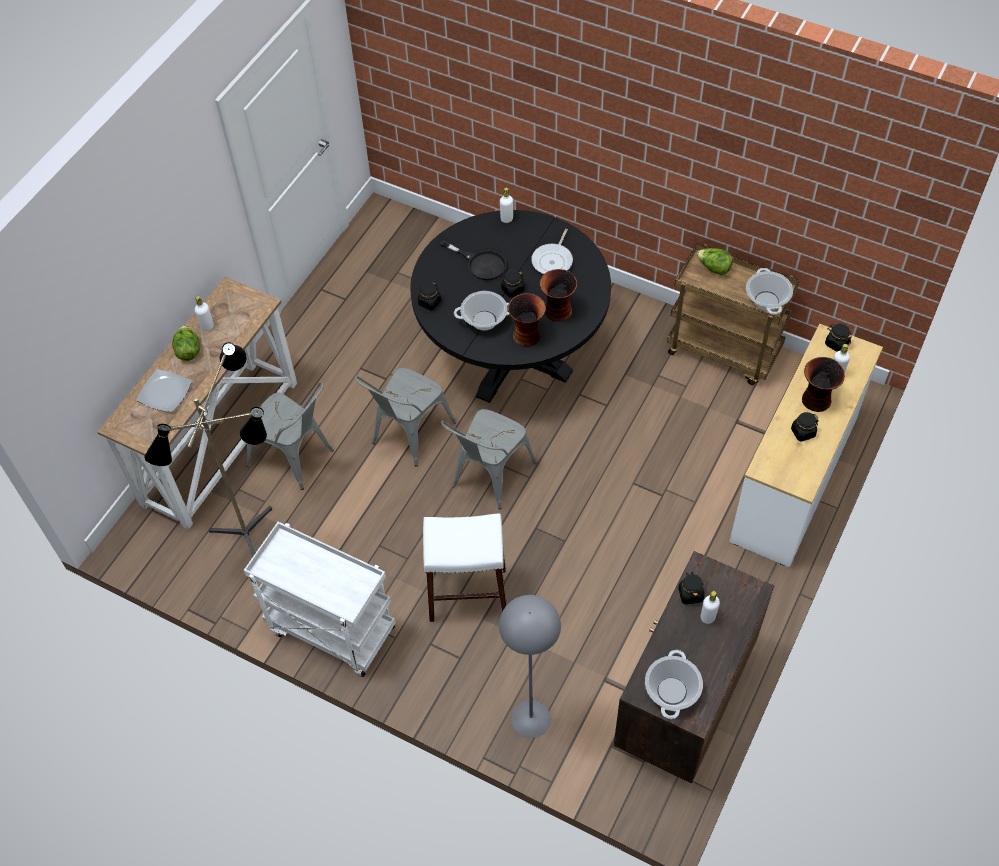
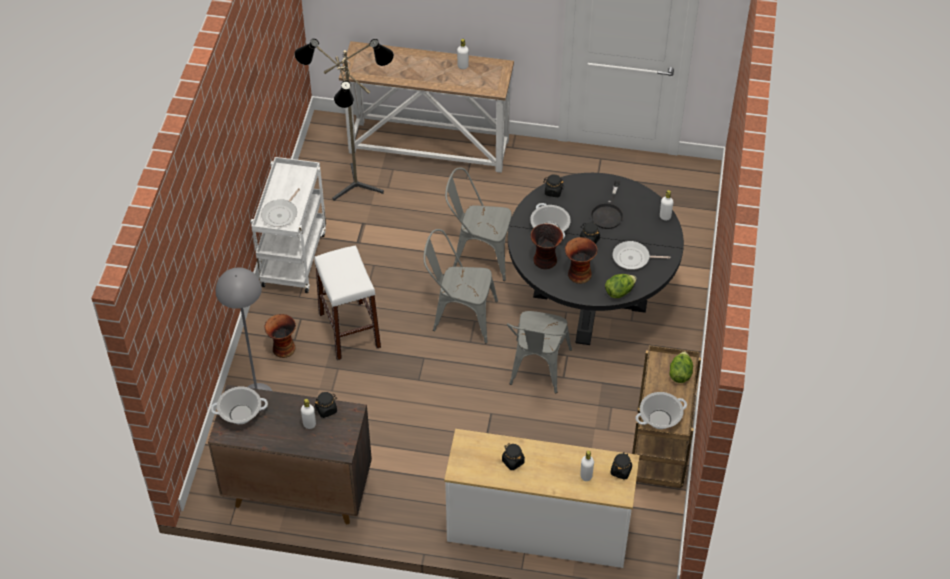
camera: 70 degrees right, 5 degrees down
plate [136,369,192,412] -> none
lettuce [172,325,200,361] -> lettuce moved to [605,274,637,298]
grey chair [247,381,334,490] -> grey chair moved to [507,311,572,393]
vase [802,357,845,412] -> vase moved to [264,314,296,358]
none -> frying pan [261,188,300,227]

